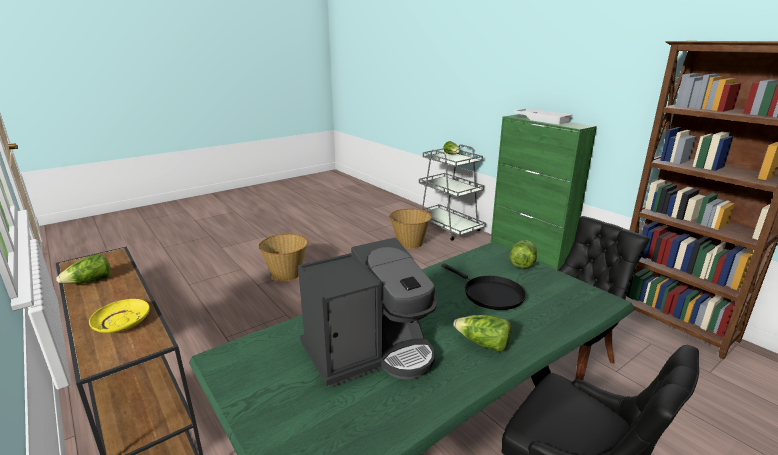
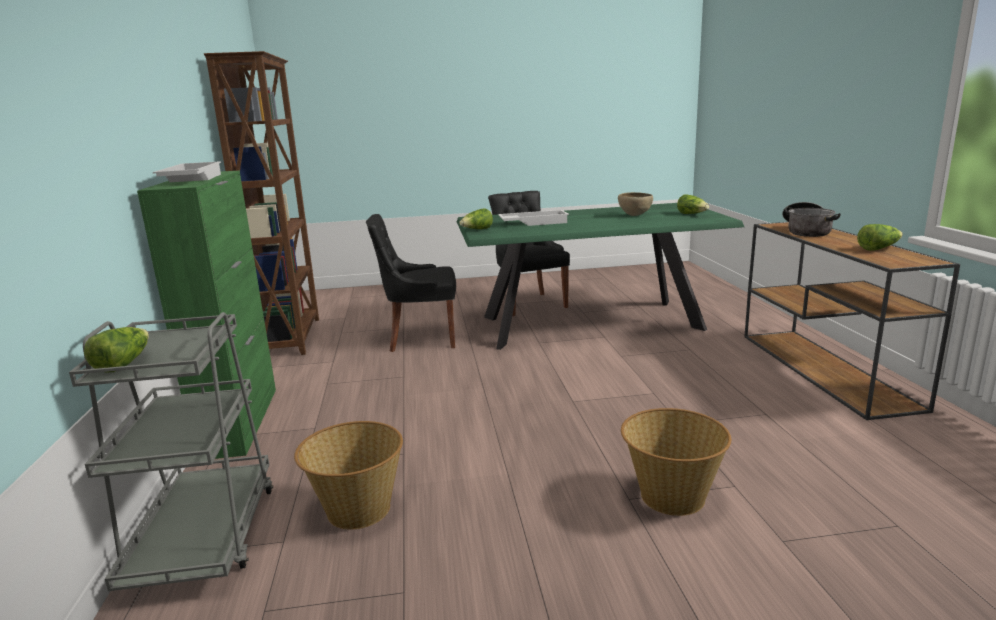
camera: 150 degrees left, 5 degrees down
yellow plate [89,299,150,333] -> cooking pot [782,202,840,237]
coffee machine [298,237,437,387] -> brown bowl [618,192,653,216]
black frying pan [441,263,526,310] -> white tray [498,210,569,226]
lettuce [454,315,511,352] -> lettuce moved to [677,194,709,214]

